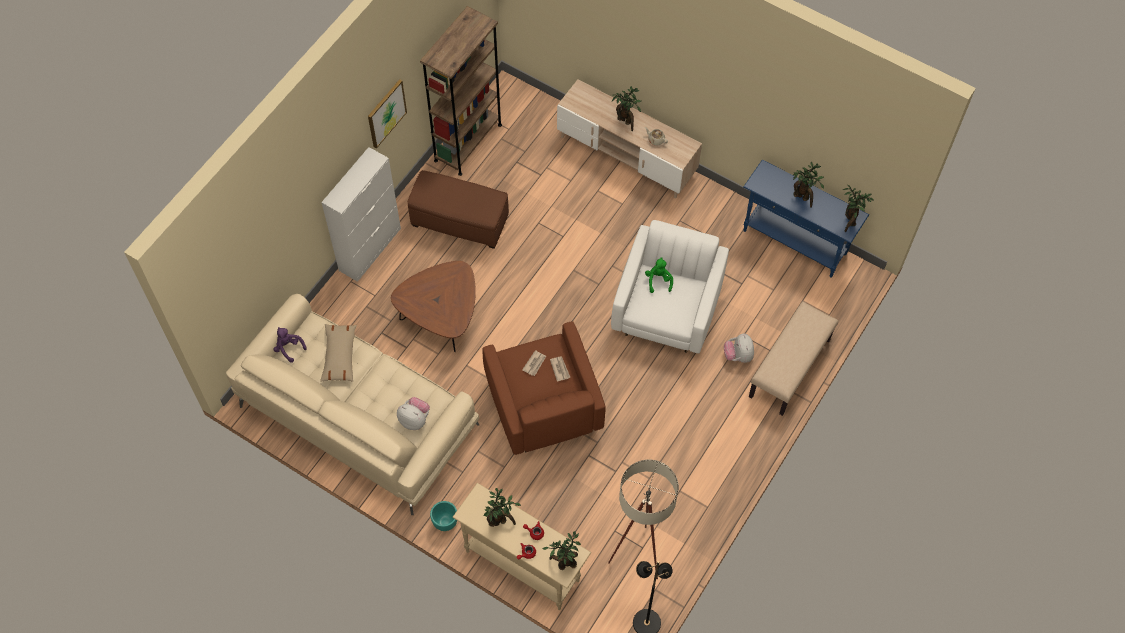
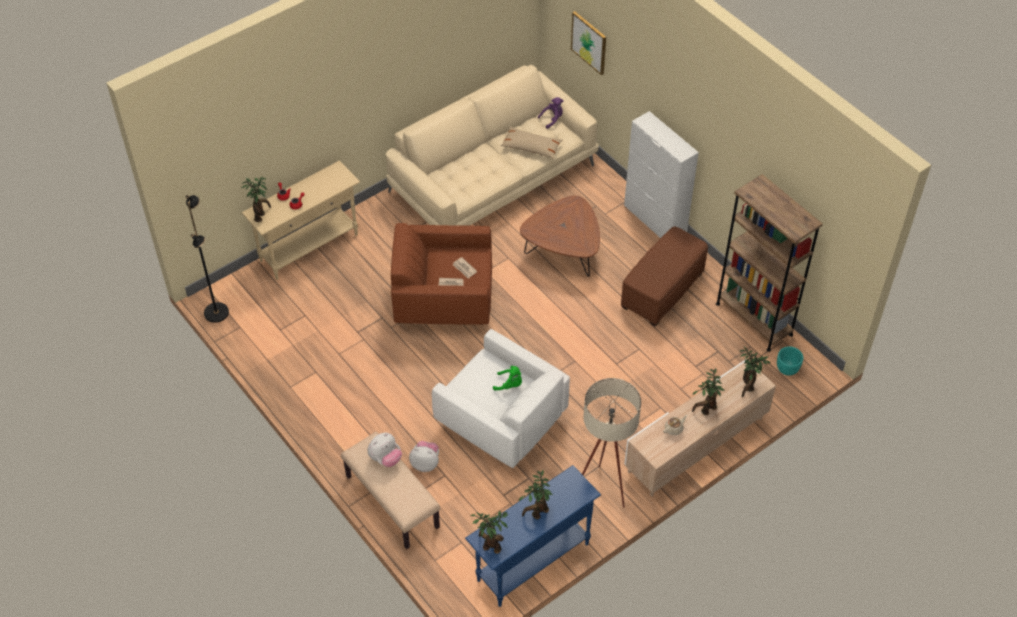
camera: 110 degrees right, 10 degrees down
picture [368,79,407,149] -> picture moved to [571,11,606,75]
plush toy [397,397,430,430] -> plush toy moved to [368,433,402,467]
turquoise planter [430,501,457,531] -> turquoise planter moved to [777,347,803,376]
potted plant [484,488,521,527] -> potted plant moved to [739,347,771,397]
beige floor lamp [608,459,679,579] -> beige floor lamp moved to [582,378,641,508]

